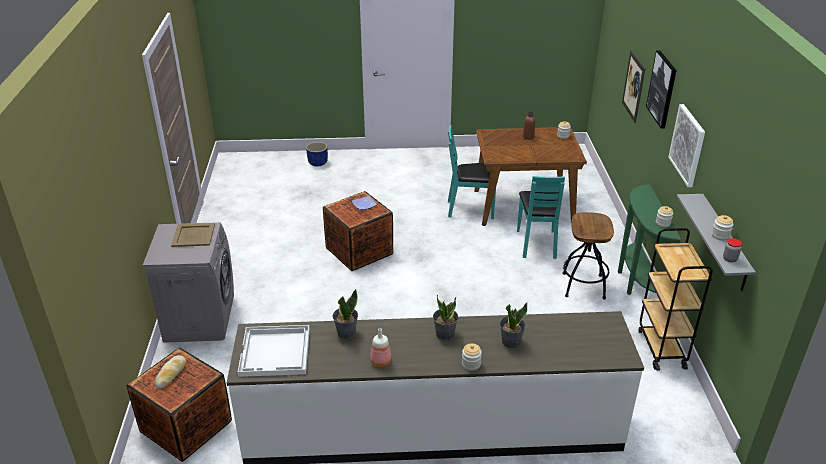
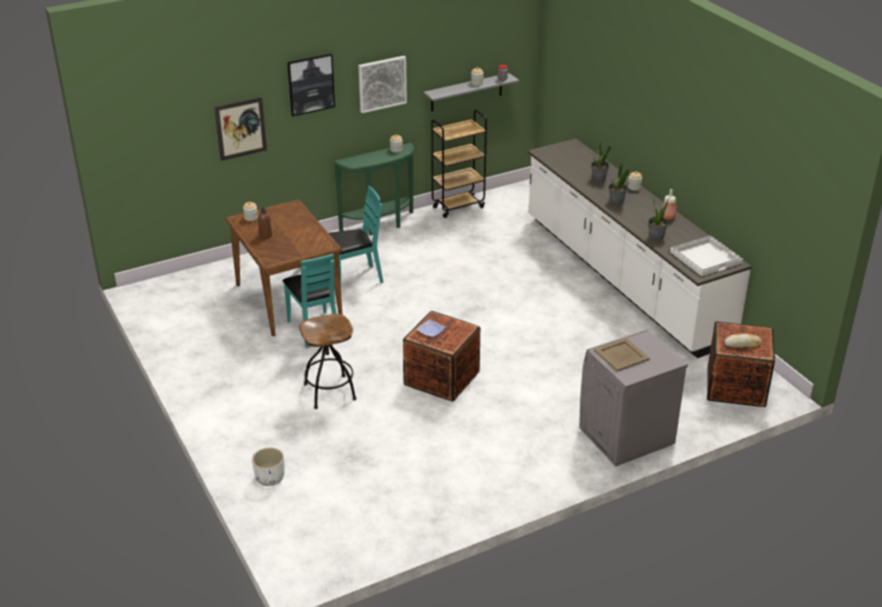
camera: 115 degrees left, 0 degrees up
blue planter [306,142,328,166] -> white planter [252,448,285,486]
brown stool [563,212,614,299] -> brown stool moved to [299,314,356,409]

